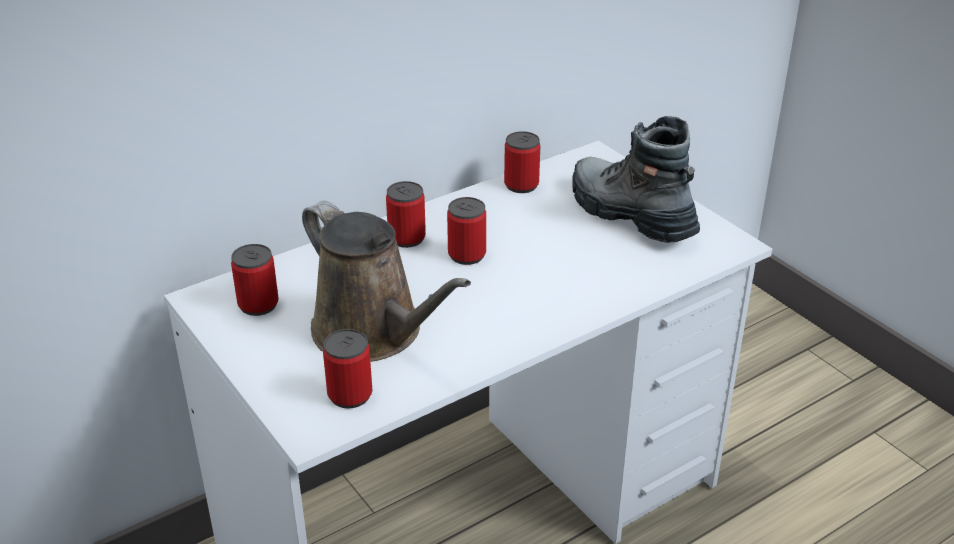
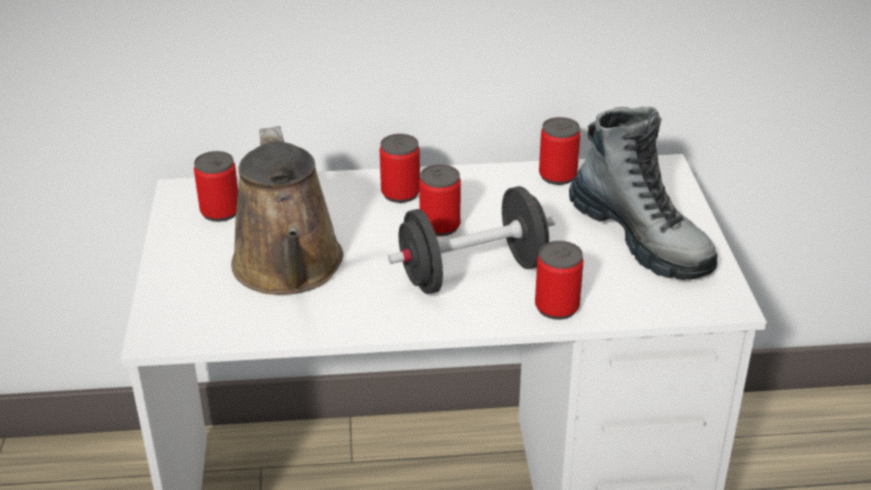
camera: 30 degrees right, 0 degrees up
can [323,329,373,409] -> can moved to [535,241,583,320]
boot [572,116,700,243] -> boot turned 150 degrees clockwise [569,107,718,280]
none -> black dumbbell [388,186,555,294]

